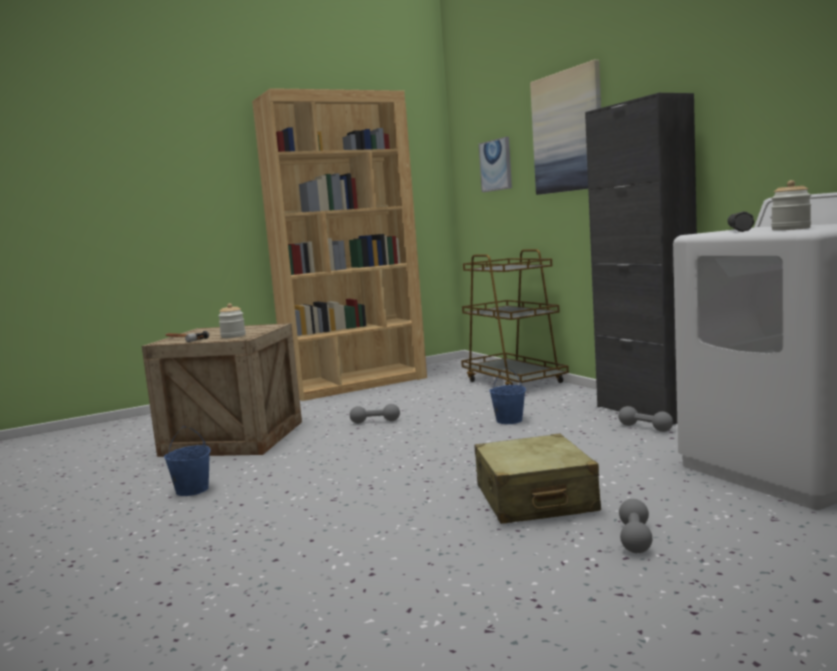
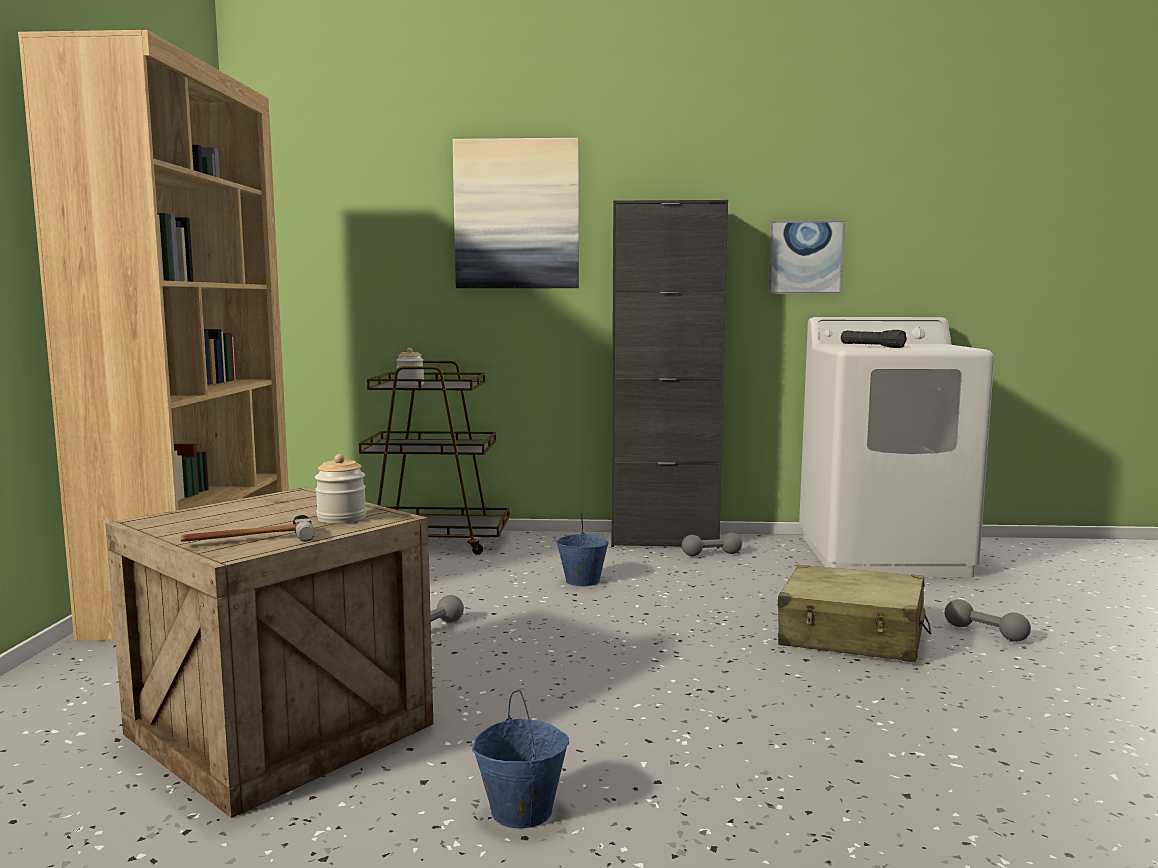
camera: 60 degrees left, 0 degrees up
picture [479,137,512,192] -> picture moved to [768,220,845,294]
jar [771,180,811,230] -> jar moved to [396,348,424,386]

